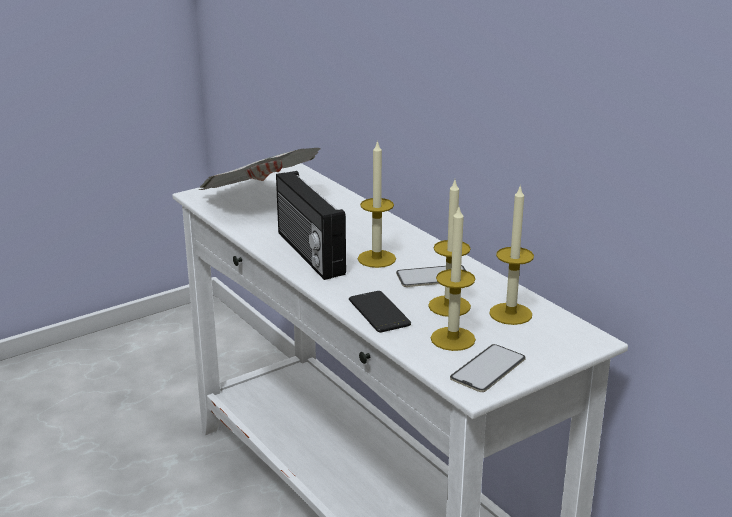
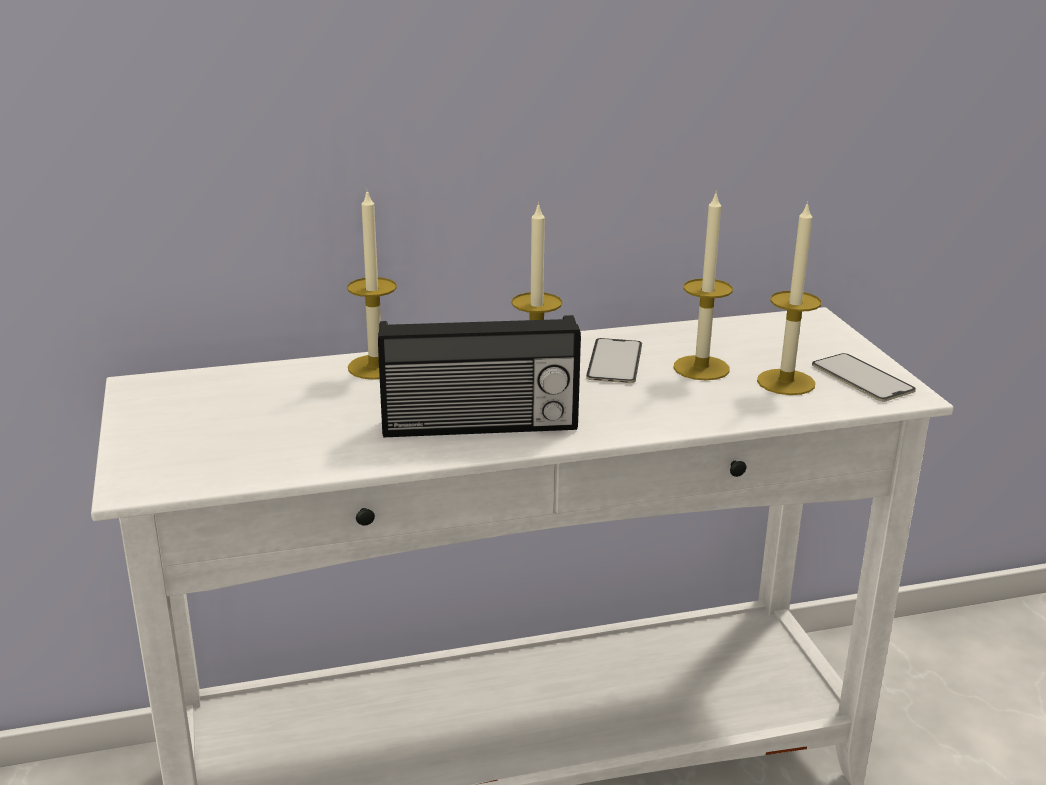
camera: 70 degrees left, 0 degrees up
newspaper [199,148,320,190] -> none
phone [349,291,411,333] -> none
candle [489,185,534,325] -> candle moved to [347,190,397,380]

